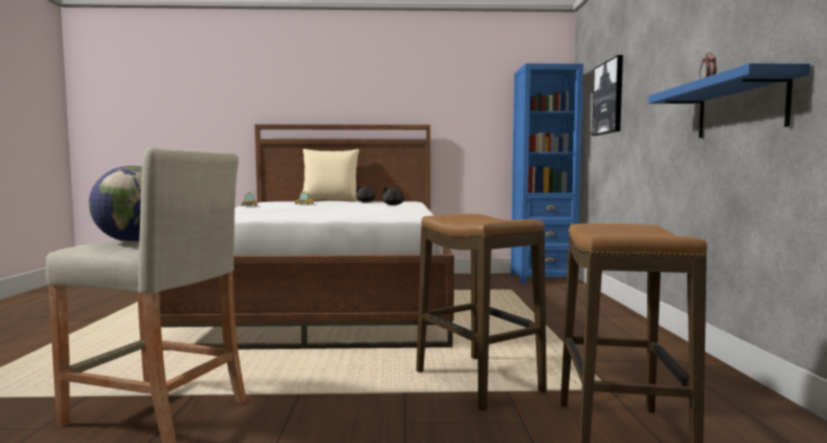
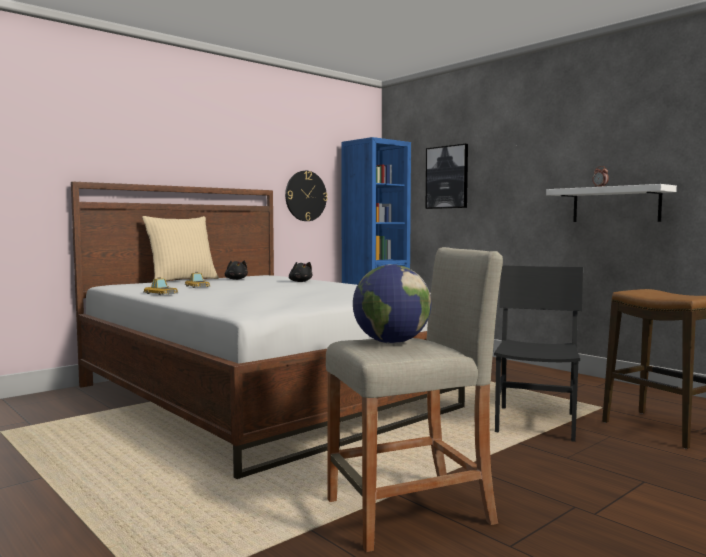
camera: 40 degrees left, 0 degrees up
stool [416,214,547,412] -> black chair [494,265,583,442]
blue shelf [648,63,811,138] -> white shelf [546,184,677,222]
none -> wall clock [285,171,328,221]

